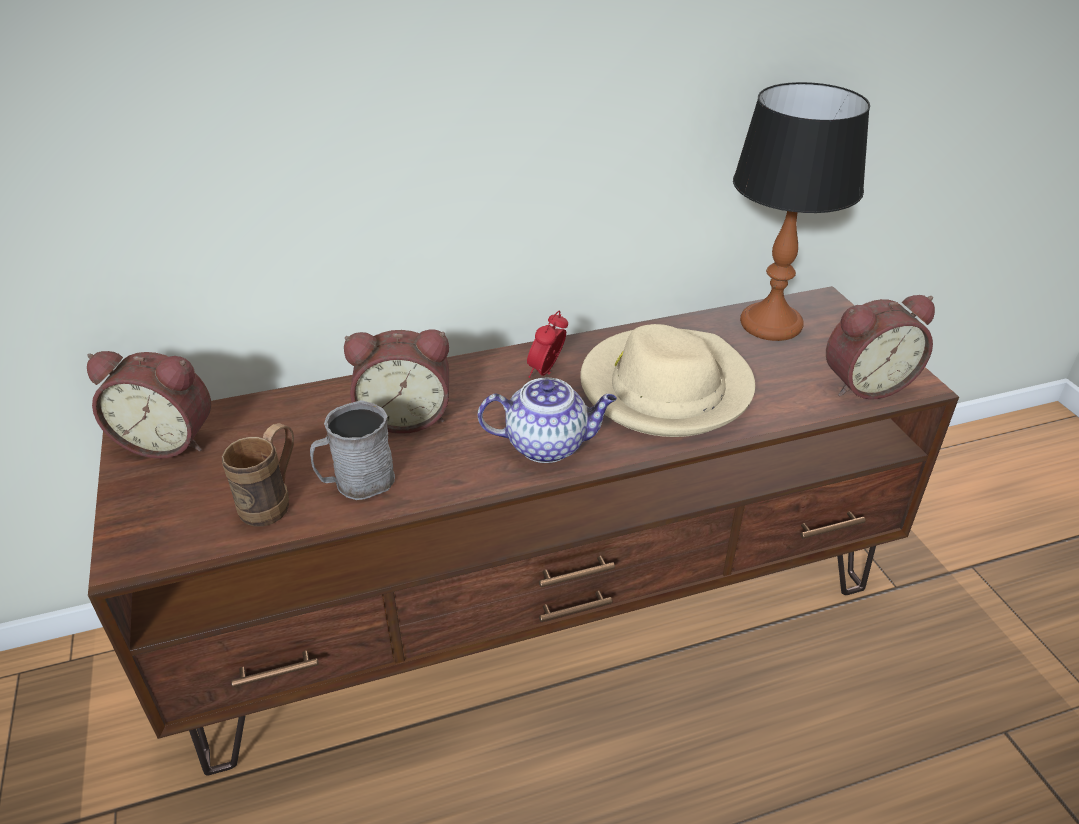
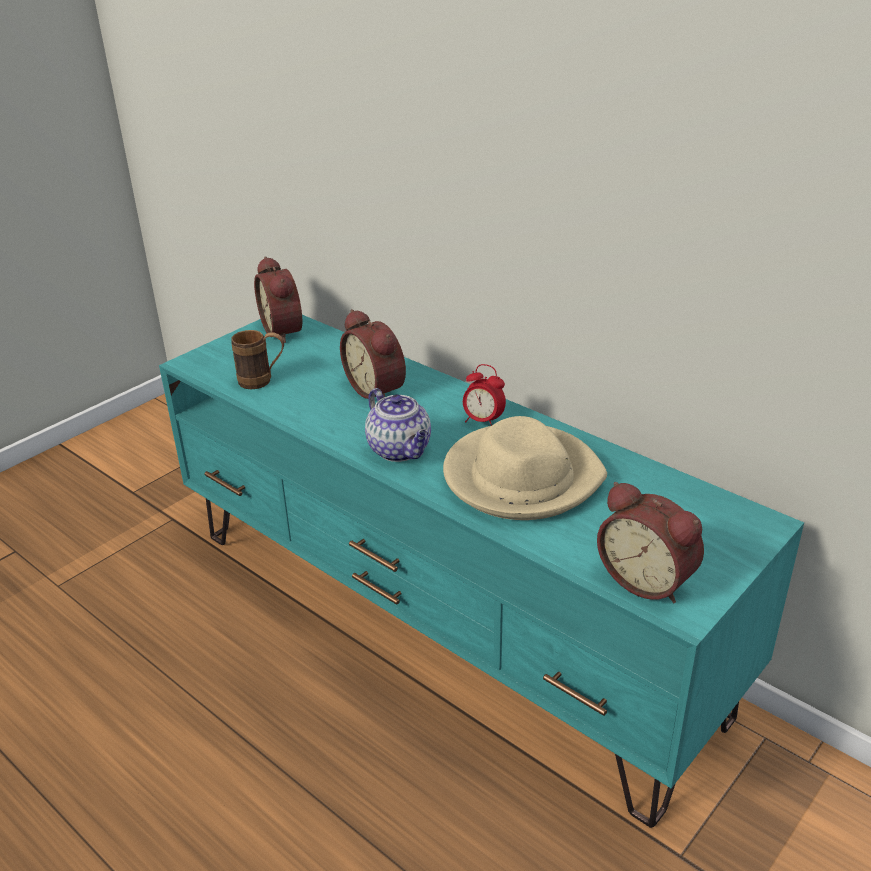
camera: 60 degrees right, 5 degrees down
brown tv stand [88,286,959,776] -> turquoise tv stand [159,315,804,828]
grey mug [310,400,395,500] -> none
alarm clock [527,311,568,378] -> alarm clock turned 150 degrees counterclockwise [463,364,506,426]
table lamp [733,82,870,341] -> none

